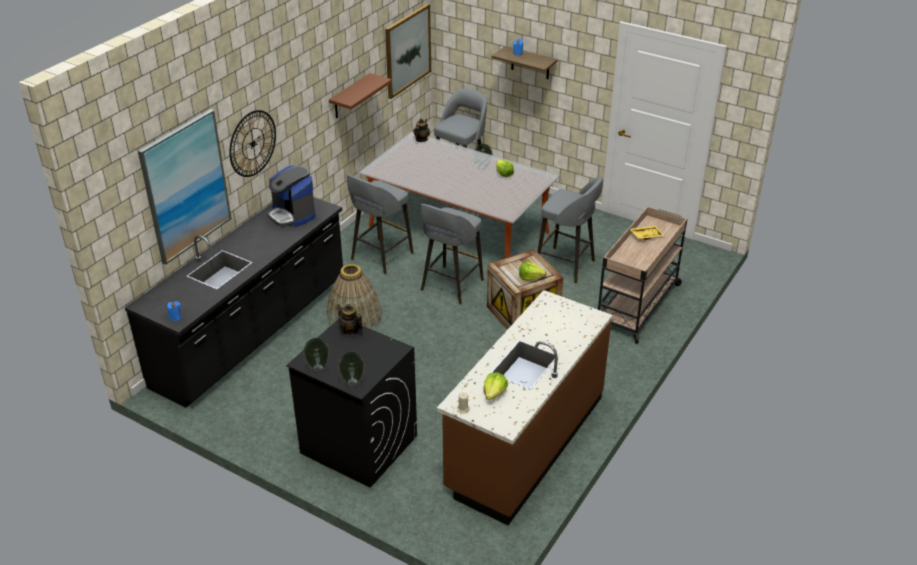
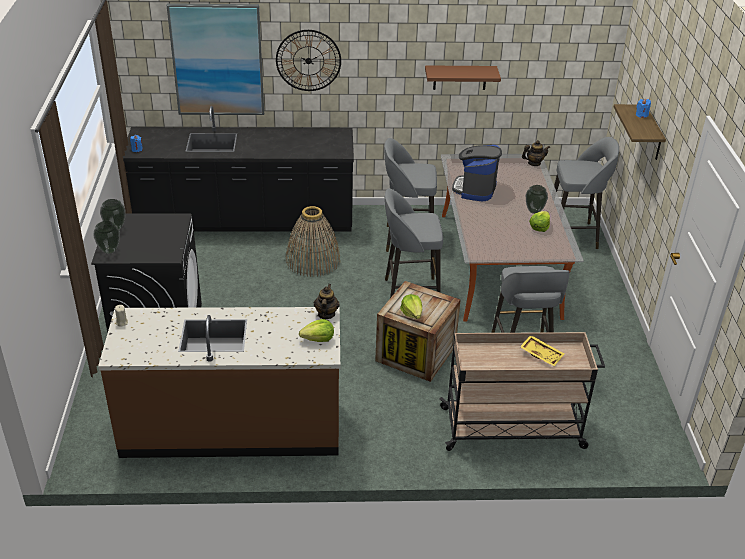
camera: 55 degrees right, 0 degrees up
coffee machine [267,166,316,227] -> coffee machine moved to [452,145,502,201]
teapot [337,304,363,335] -> teapot moved to [314,284,340,319]
picture [385,4,431,99] -> none
lettuce [483,372,508,400] -> lettuce moved to [299,319,334,342]

